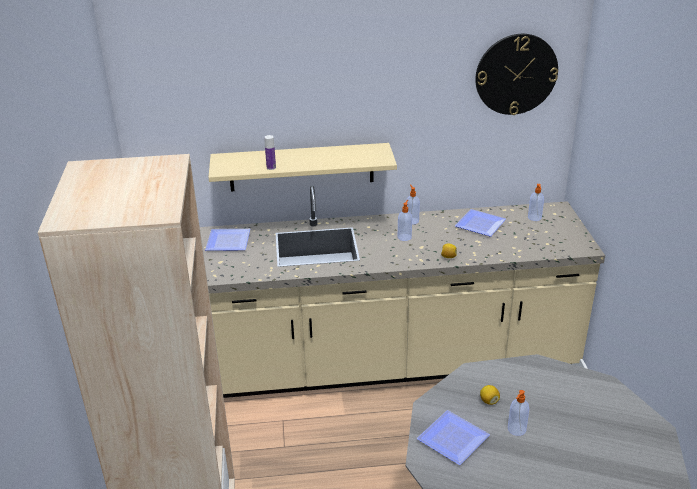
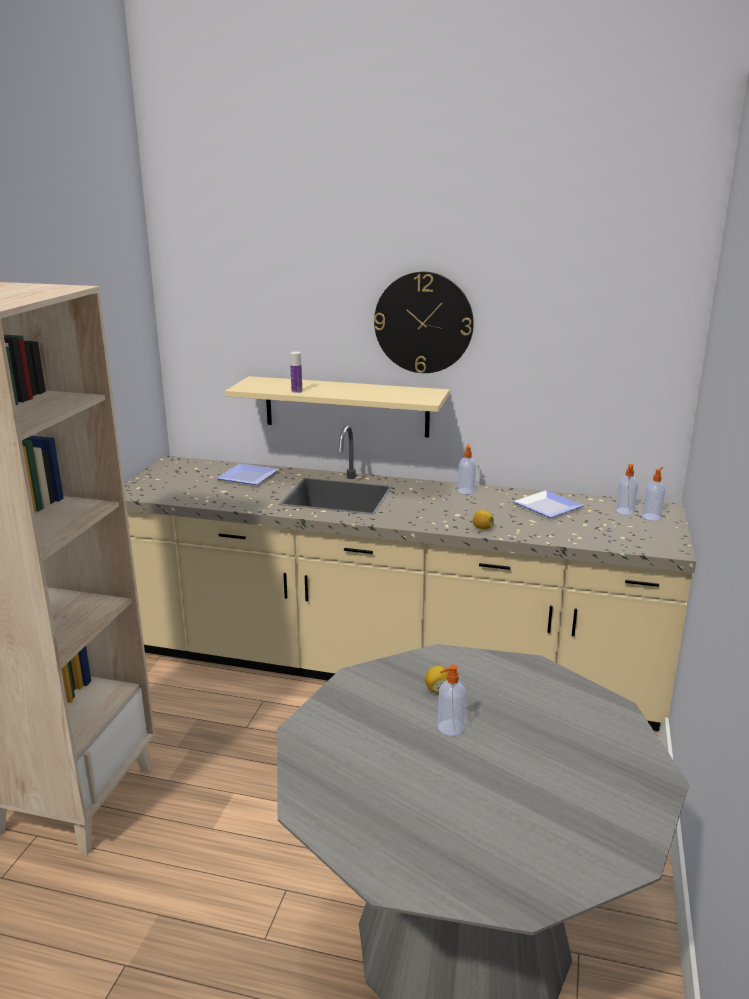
camera: 20 degrees right, 10 degrees down
soap dispenser [398,200,412,241] -> soap dispenser moved to [642,467,665,521]
plate [417,410,490,465] -> none
wall clock [475,34,558,115] -> wall clock moved to [374,272,474,373]

